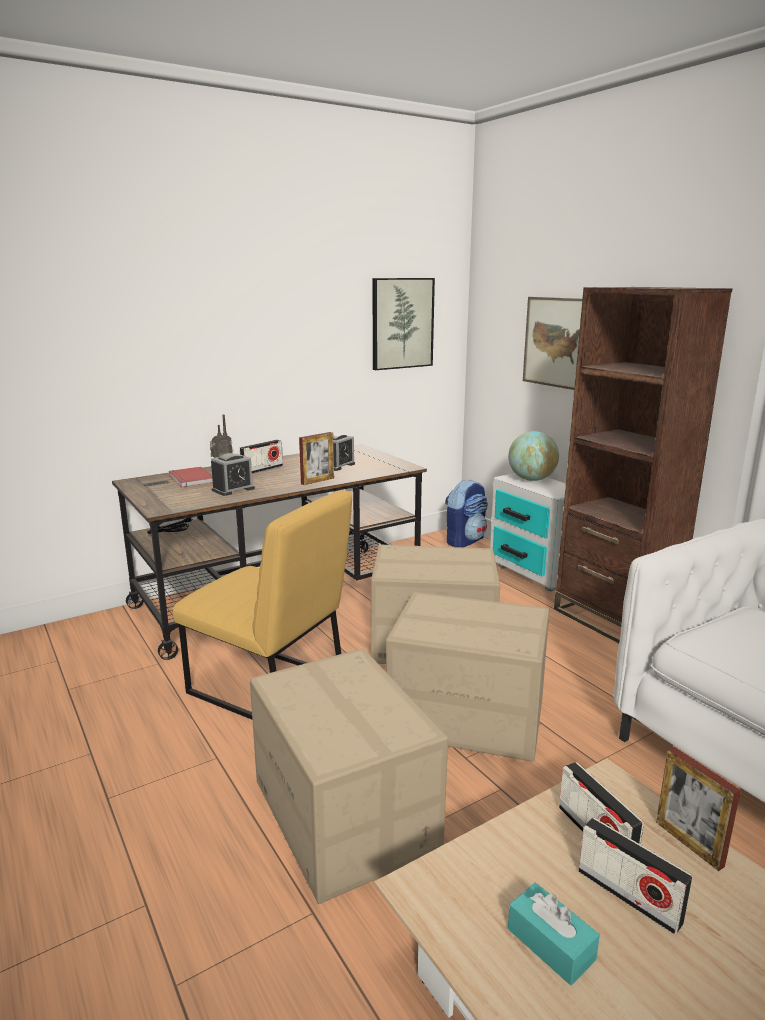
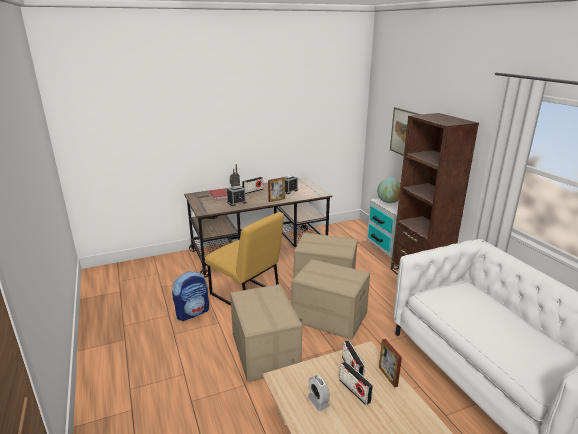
camera: 10 degrees right, 5 degrees up
picture [372,278,435,370] -> none
backpack [445,479,488,547] -> backpack moved to [172,271,209,321]
turquoise tissue box [508,883,600,985] -> alarm clock [308,375,330,411]

